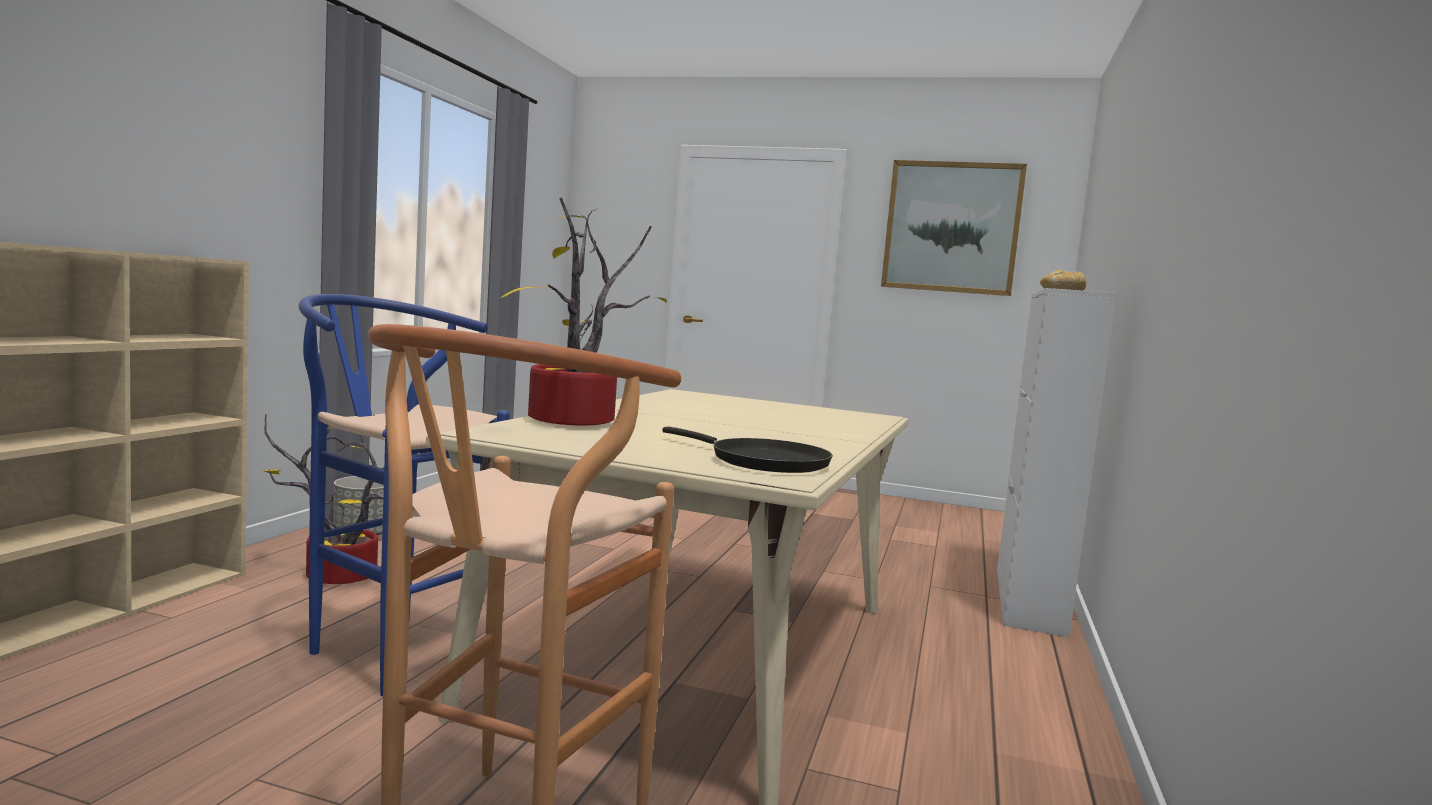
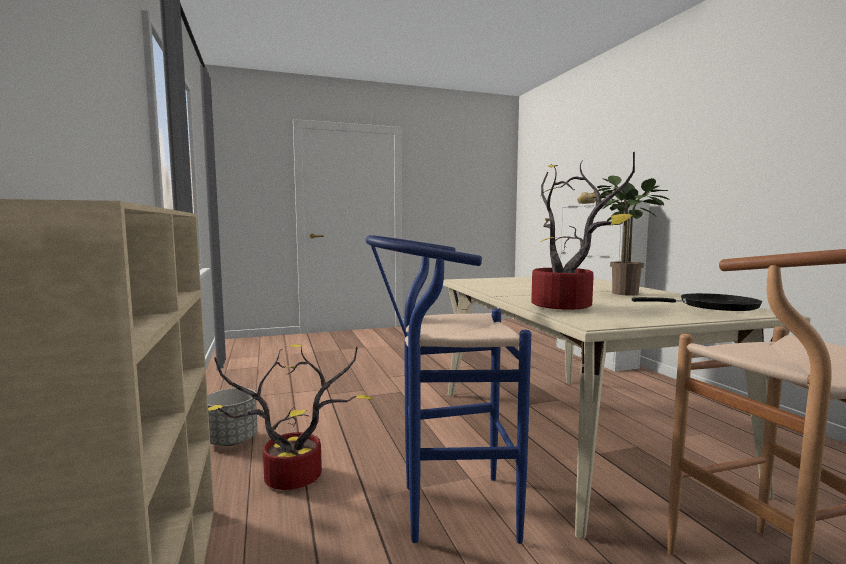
camera: 35 degrees left, 0 degrees up
picture [881,160,1027,296] -> none
none -> potted plant [593,176,669,296]

